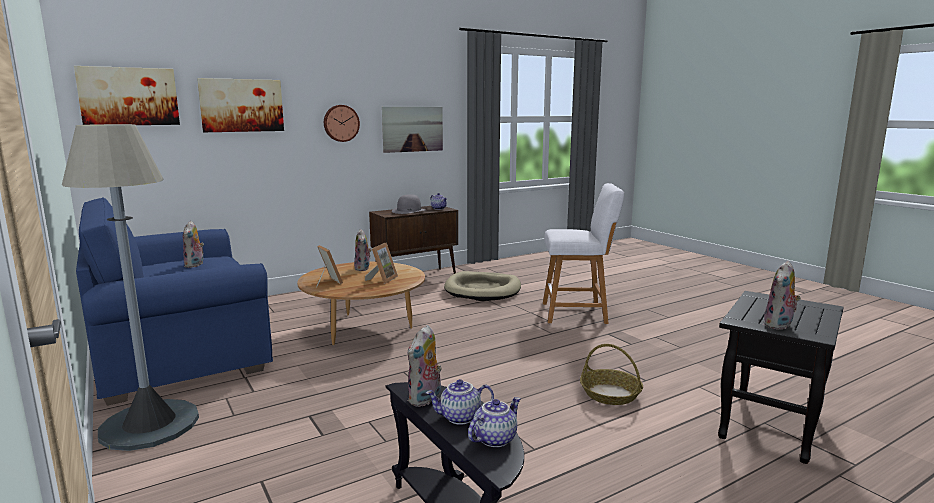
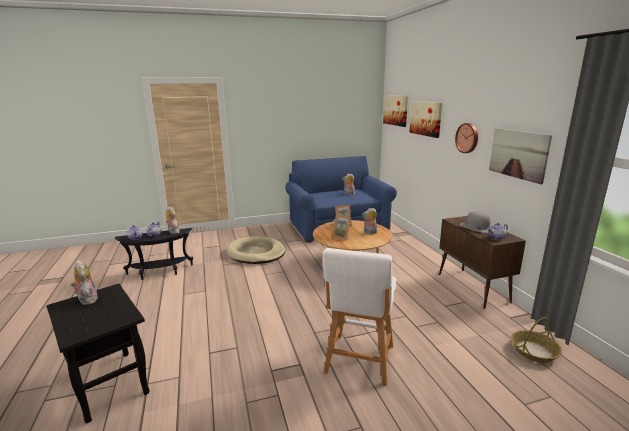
camera: 105 degrees right, 5 degrees up
grey floor lamp [62,124,199,451] -> none
beige dog bed [444,271,521,301] -> beige dog bed moved to [226,236,286,264]
basket [580,344,643,405] -> basket moved to [511,317,562,363]

